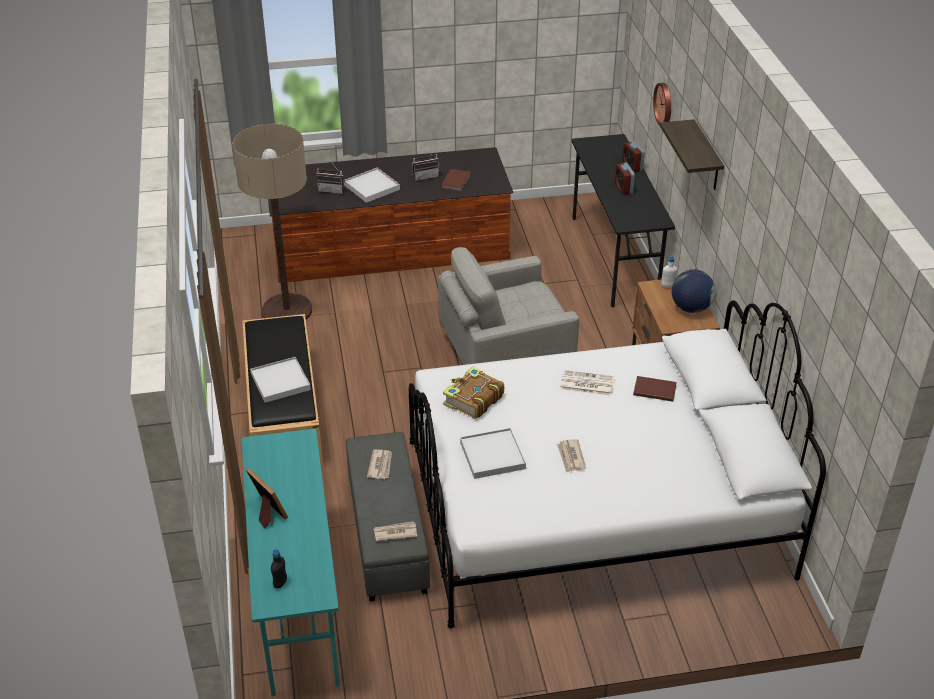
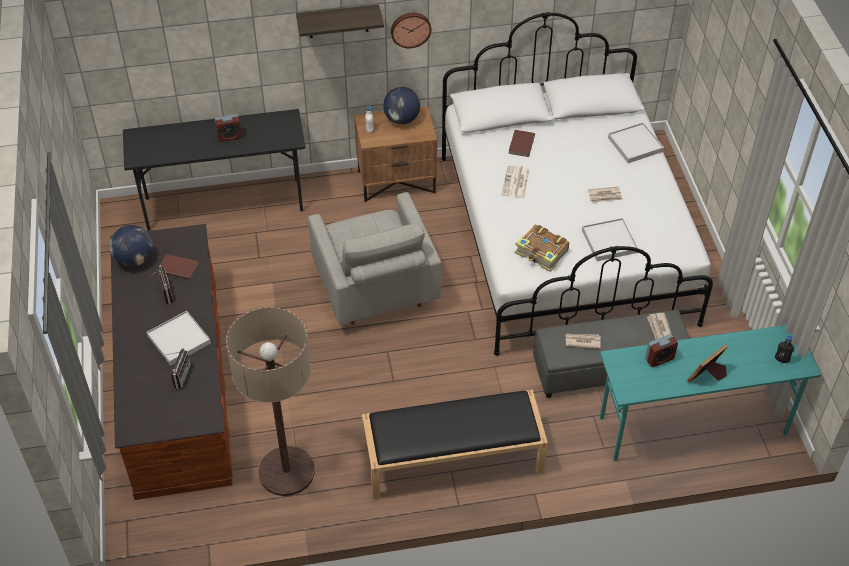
camera: 90 degrees left, 10 degrees up
white tray [250,357,311,403] -> white tray moved to [608,122,664,163]
alarm clock [622,141,645,173] -> alarm clock moved to [645,334,678,367]
wall clock [653,83,671,126] -> wall clock moved to [391,13,431,48]
none -> globe [110,225,153,267]

